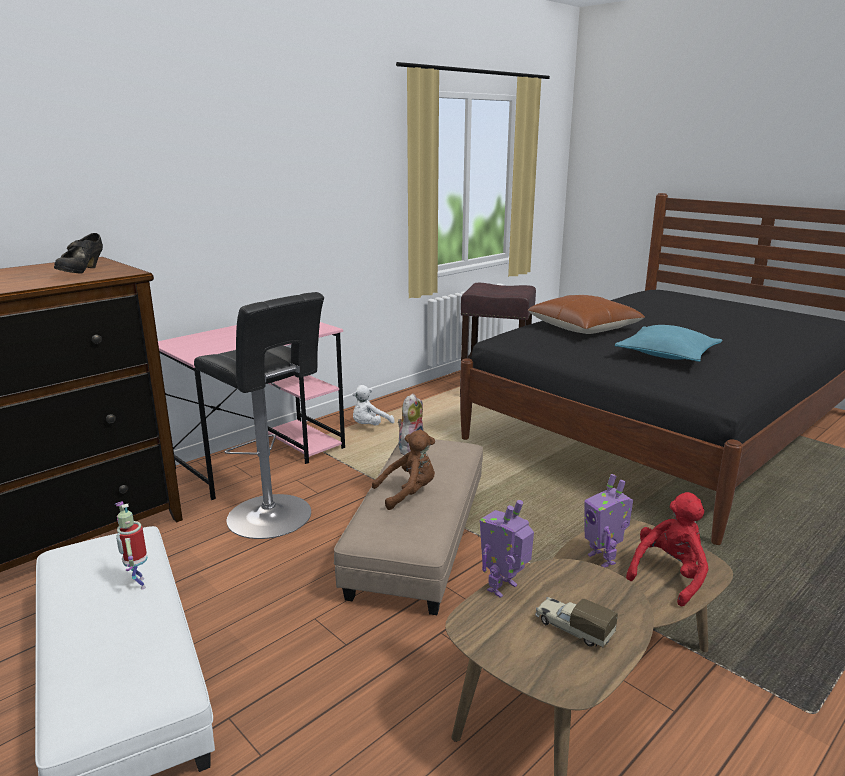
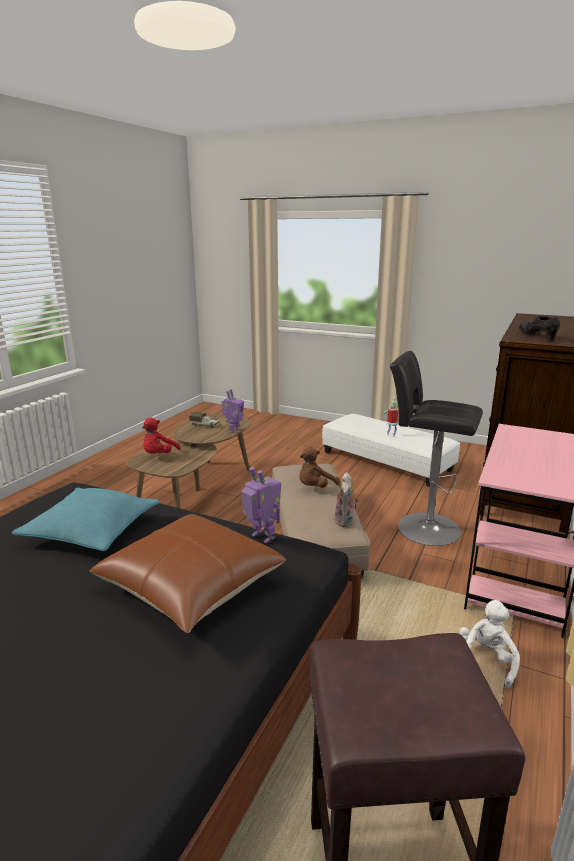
camera: 160 degrees right, 0 degrees up
toy robot [584,474,633,567] -> toy robot moved to [242,467,281,543]

